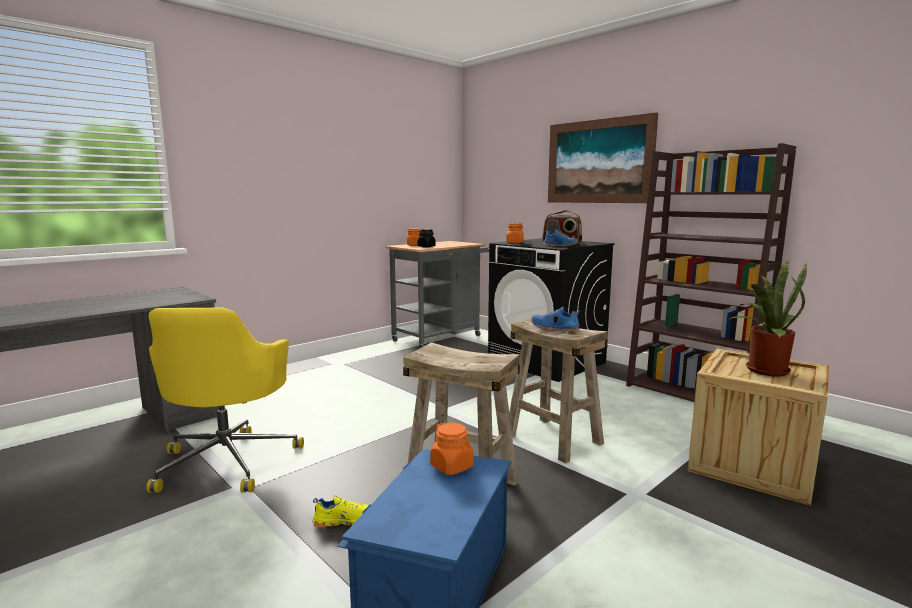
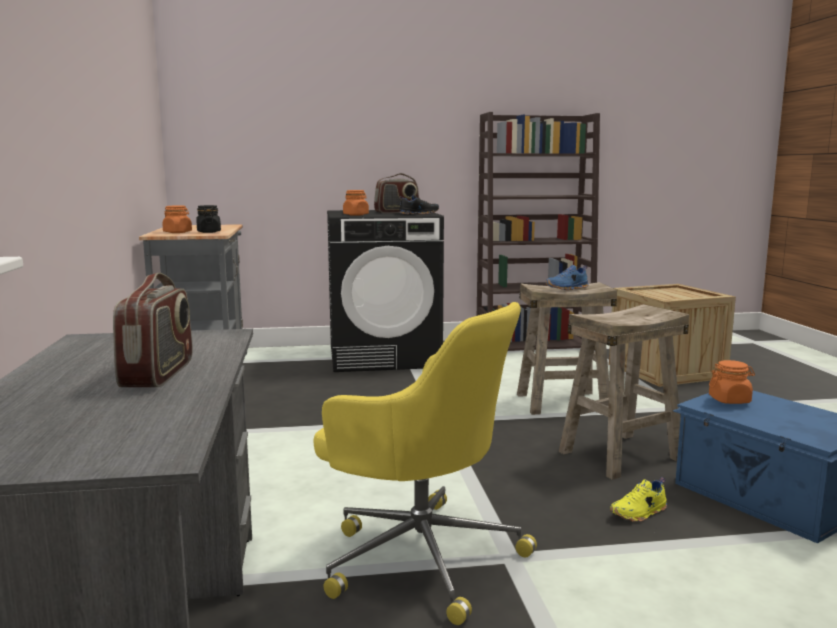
camera: 55 degrees left, 0 degrees up
yellow shoe [312,495,369,528] -> yellow shoe turned 150 degrees counterclockwise [610,477,667,522]
blue shoe [543,229,578,247] -> black shoe [399,195,439,214]
picture [548,112,658,203] -> none
potted plant [729,261,807,377] -> none
none -> radio [113,272,193,387]

